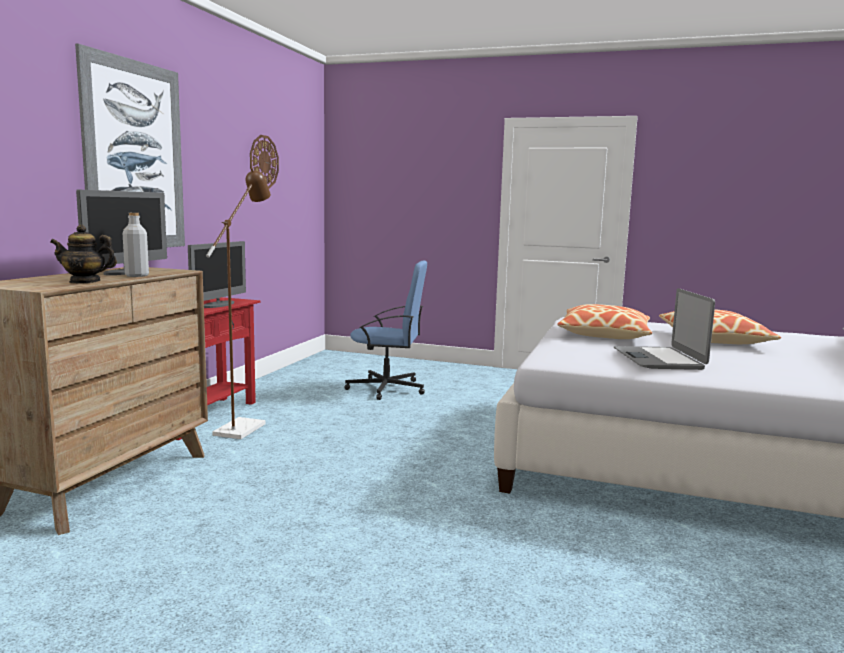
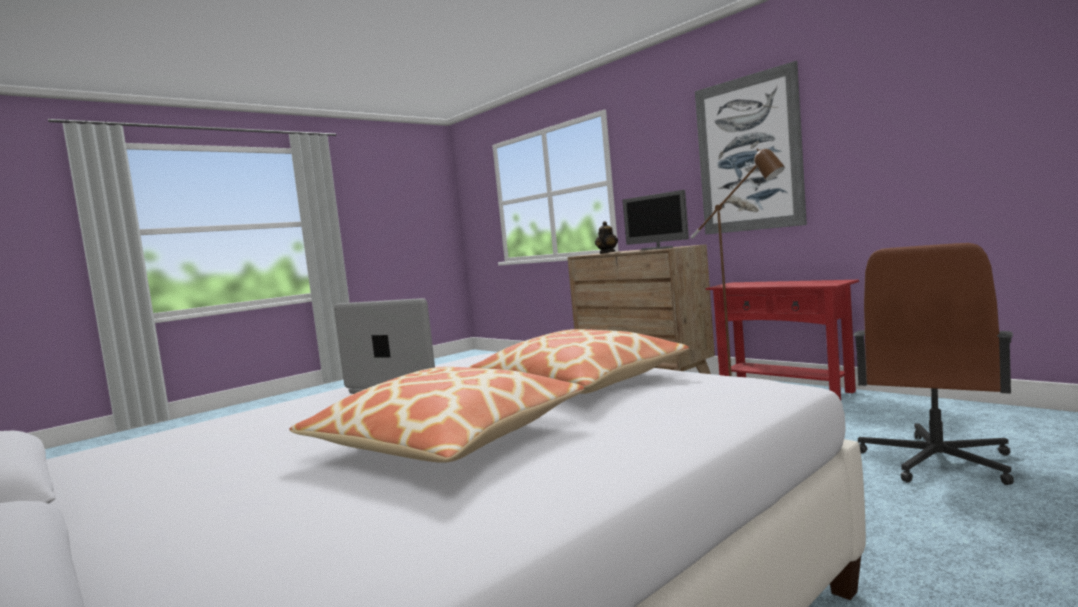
camera: 120 degrees right, 5 degrees down
grey bottle [123,213,149,277] -> none
monitor [188,241,246,308] -> none
wall clock [250,135,279,189] -> none
blue office chair [344,260,427,400] -> brown office chair [853,243,1014,485]

